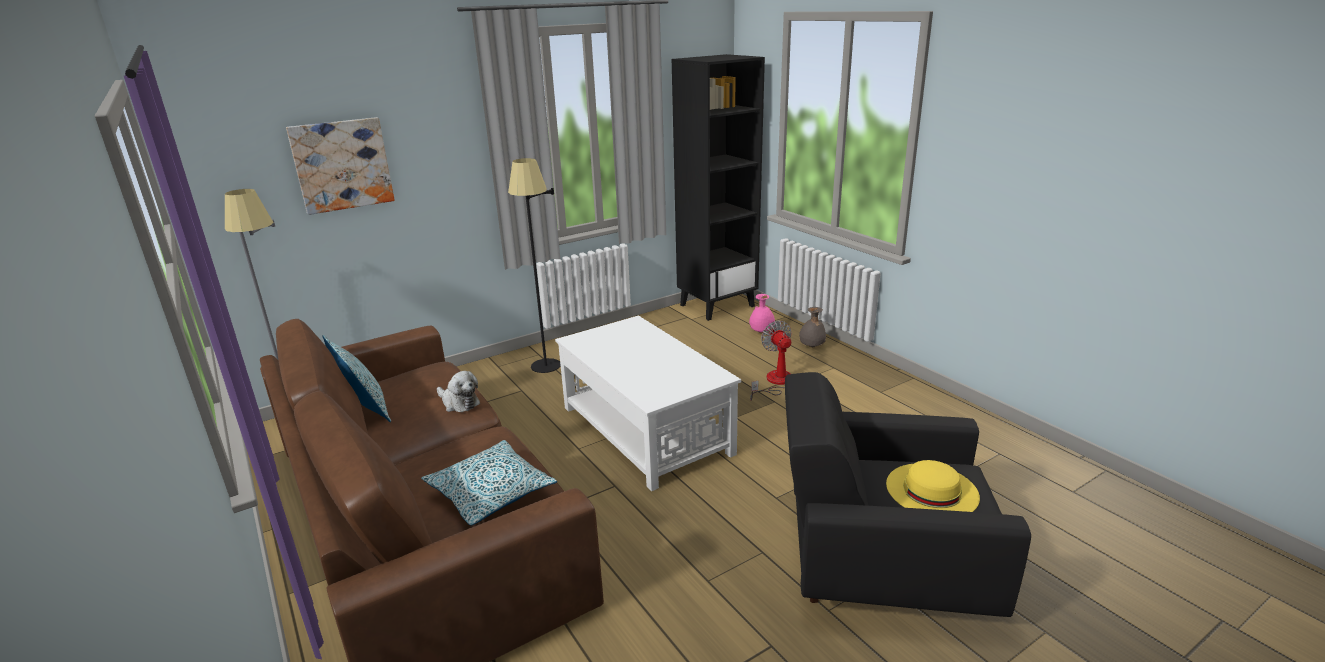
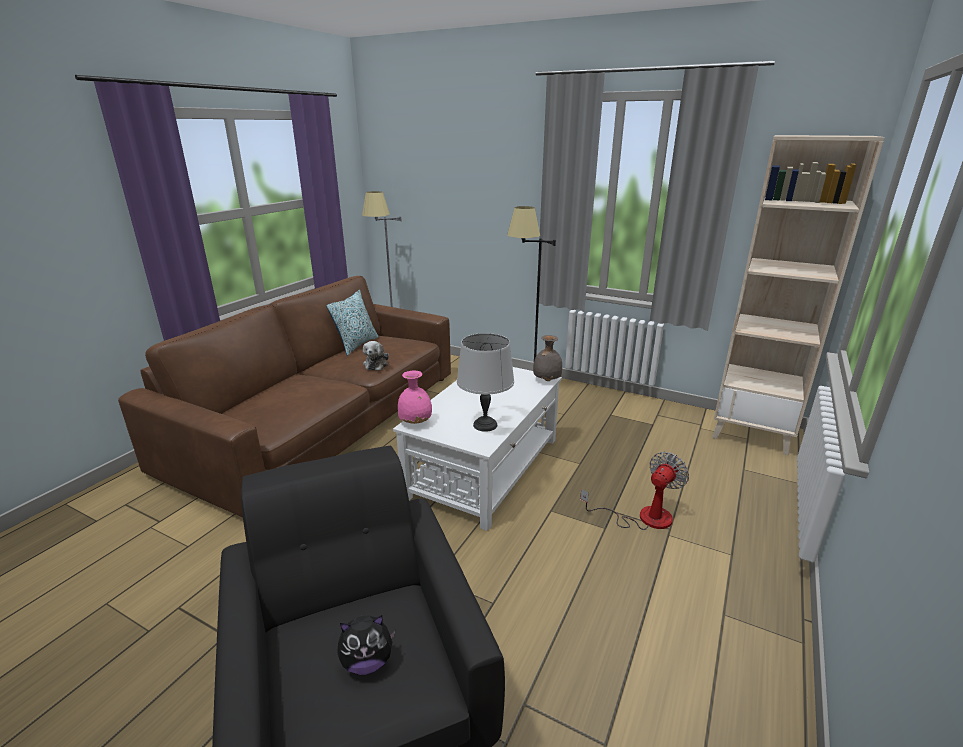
camera: 60 degrees right, 0 degrees up
picture [286,117,395,215] -> none
pillow [421,440,557,525] -> none
black bookcase [672,54,765,321] -> beige bookcase [712,135,885,456]
pink vase [749,294,775,333] -> pink vase moved to [398,371,432,424]
grey vase [799,307,826,347] -> grey vase moved to [533,335,562,381]
yellow hat [886,460,980,512] -> plush toy [337,615,395,675]
none -> grey table lamp [457,333,514,432]

